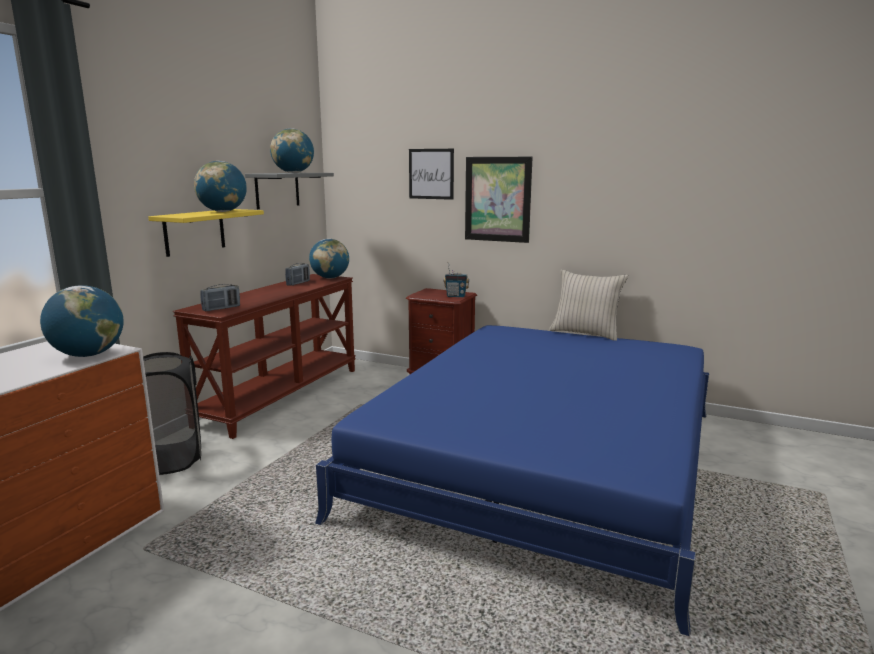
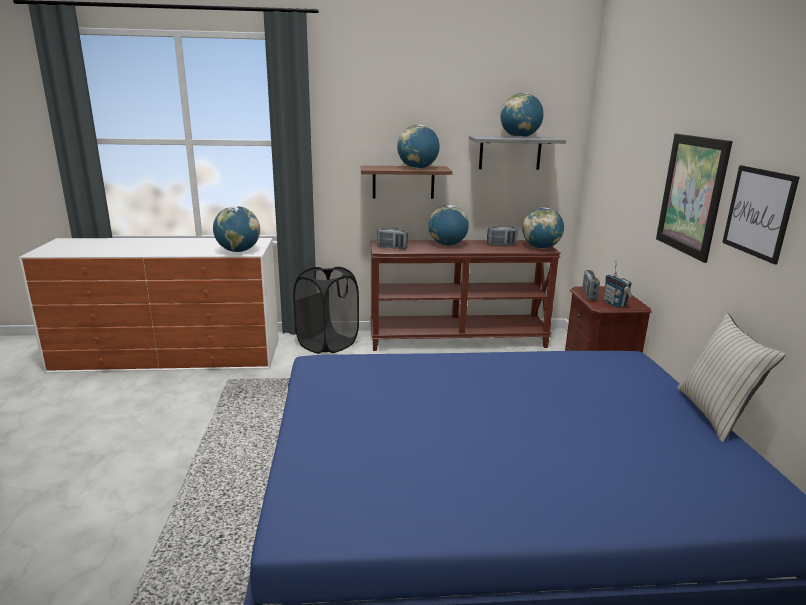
camera: 60 degrees right, 5 degrees up
yellow shelf [148,209,264,257] -> brown shelf [361,166,452,199]
picture [409,149,454,200] -> picture moved to [722,165,800,264]
none -> globe [428,205,469,245]
none -> radio [582,270,600,301]

